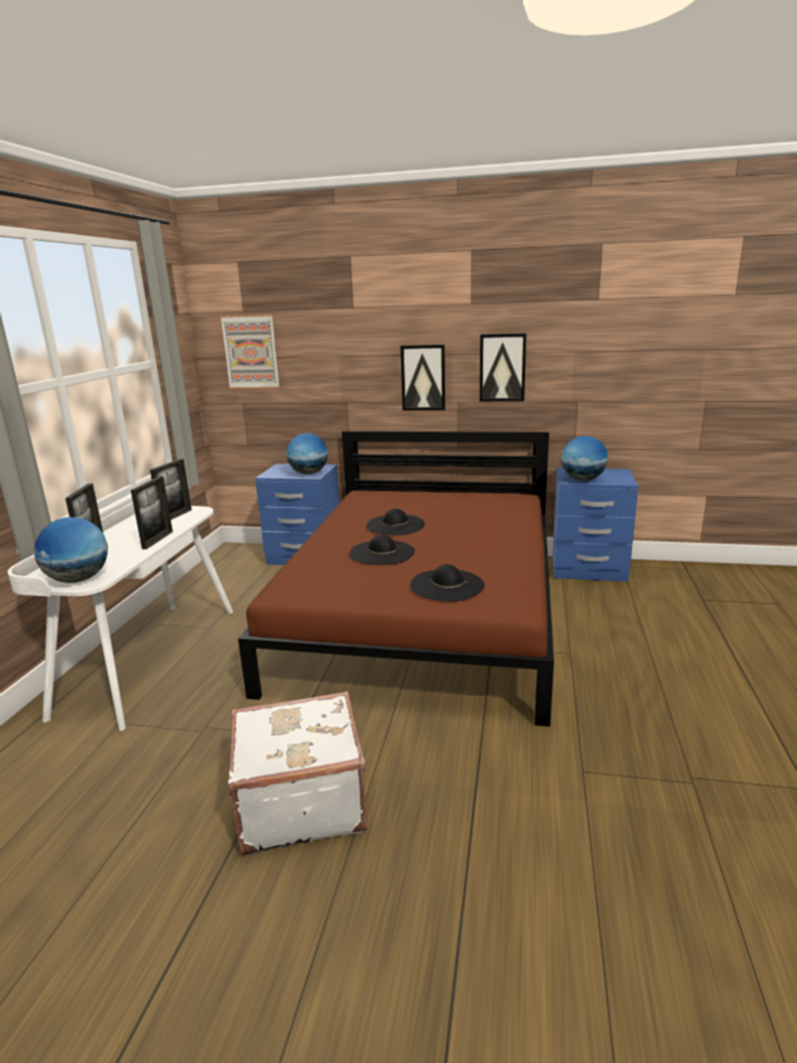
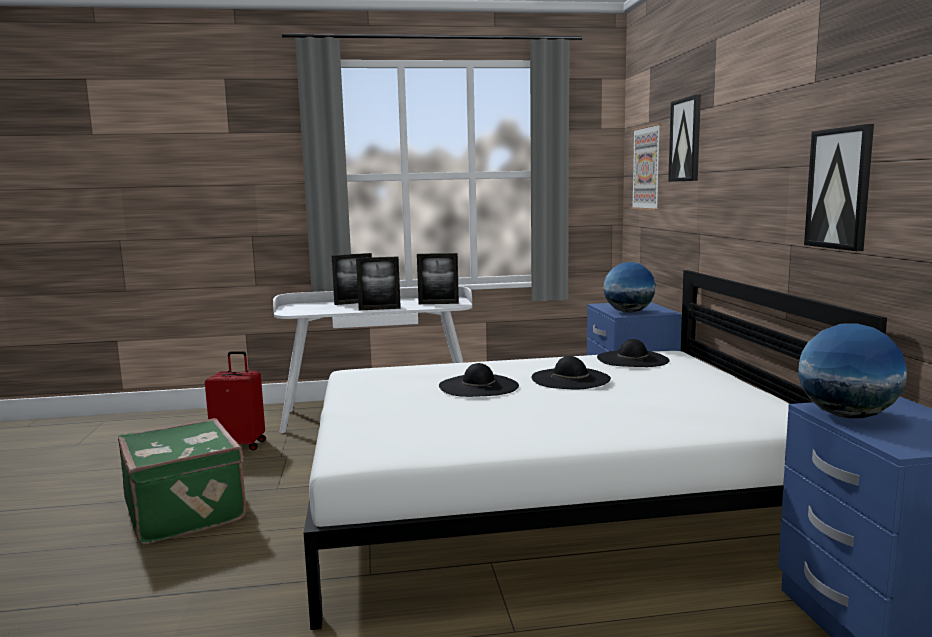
camera: 70 degrees right, 10 degrees down
globe [34,517,108,583] -> none
white suitcase [228,691,367,855] -> green suitcase [118,418,246,544]
brown bed [238,431,554,727] -> white bed [304,270,887,630]
picture [400,345,445,410] -> picture moved to [668,94,701,182]
black hat [410,564,485,602] -> black hat moved to [597,339,670,367]
none -> red suitcase [205,351,266,451]

